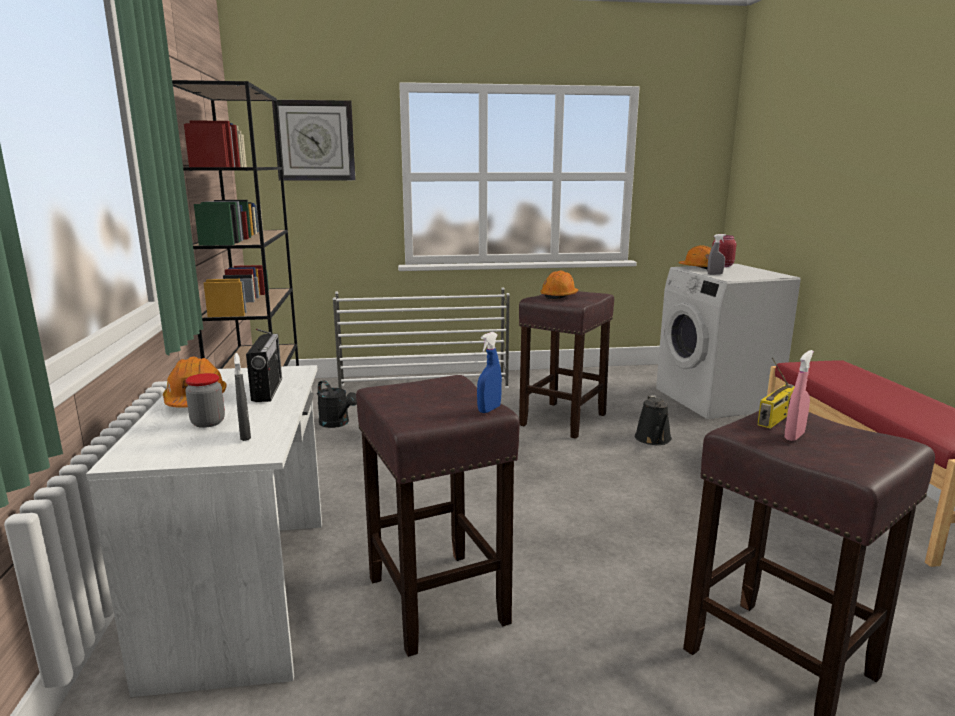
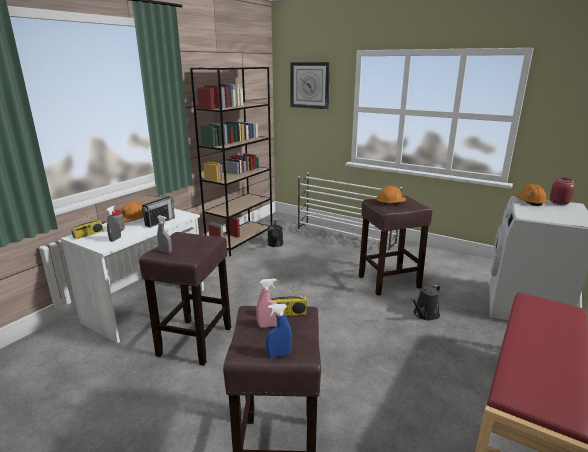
camera: 40 degrees right, 5 degrees up
blue spray bottle [477,332,502,413] -> blue spray bottle moved to [266,303,292,358]
grey spray bottle [707,234,726,275] -> grey spray bottle moved to [157,215,172,253]
none -> radio [71,211,103,239]

